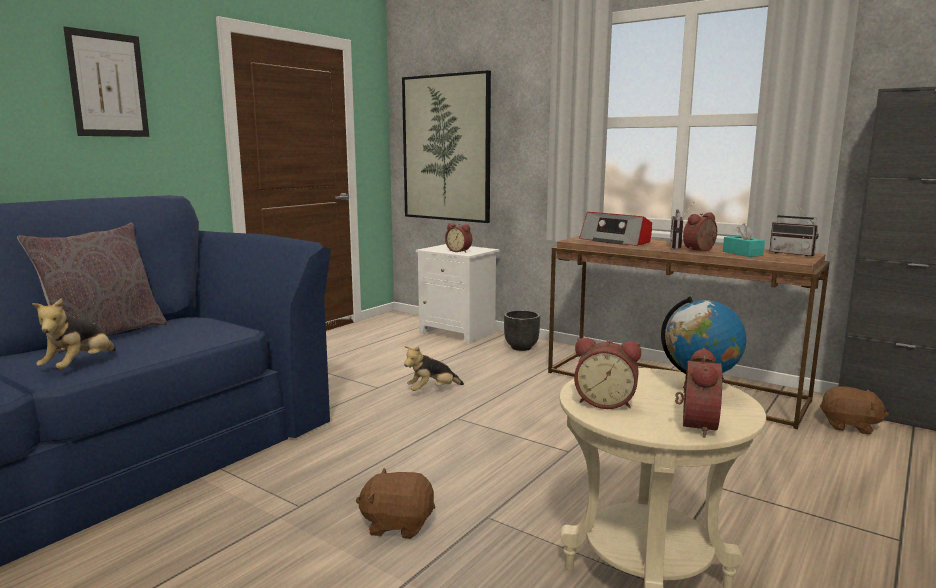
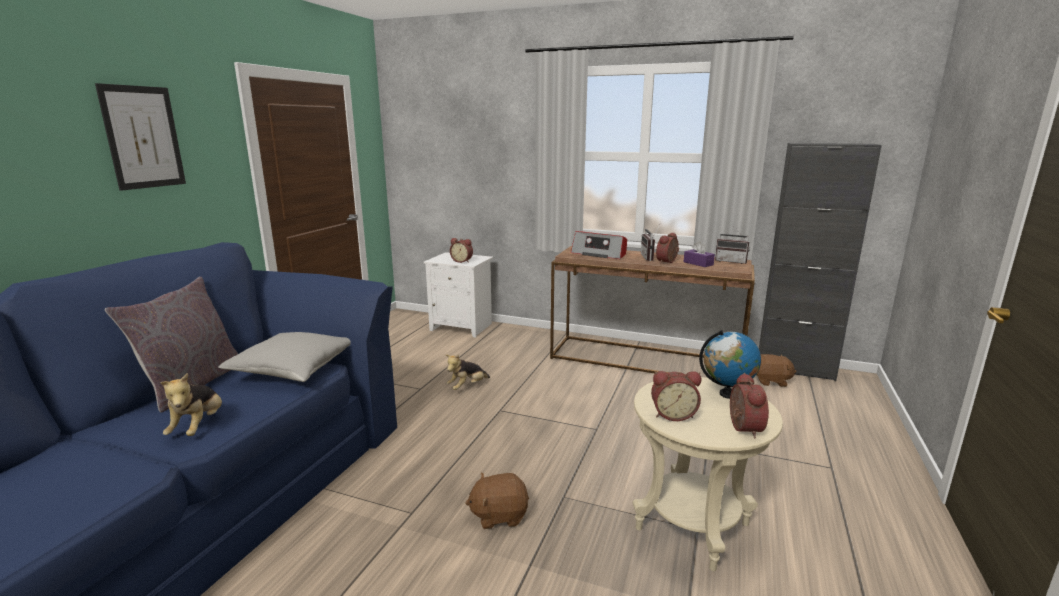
camera: 15 degrees left, 5 degrees up
picture [402,70,491,223] -> none
black planter [504,310,540,351] -> none
turquoise tissue box [723,223,765,257] -> purple tissue box [684,242,715,267]
none -> grey pillow [218,332,351,382]

